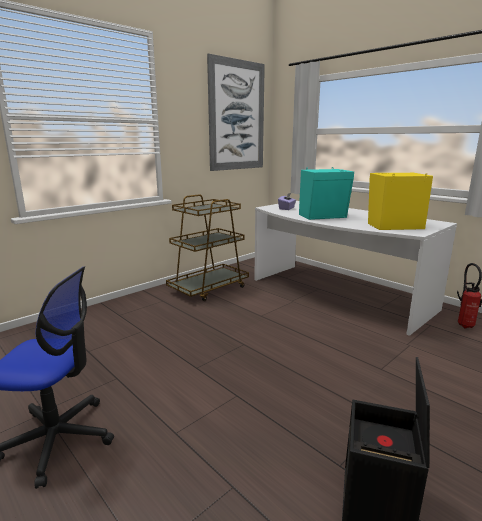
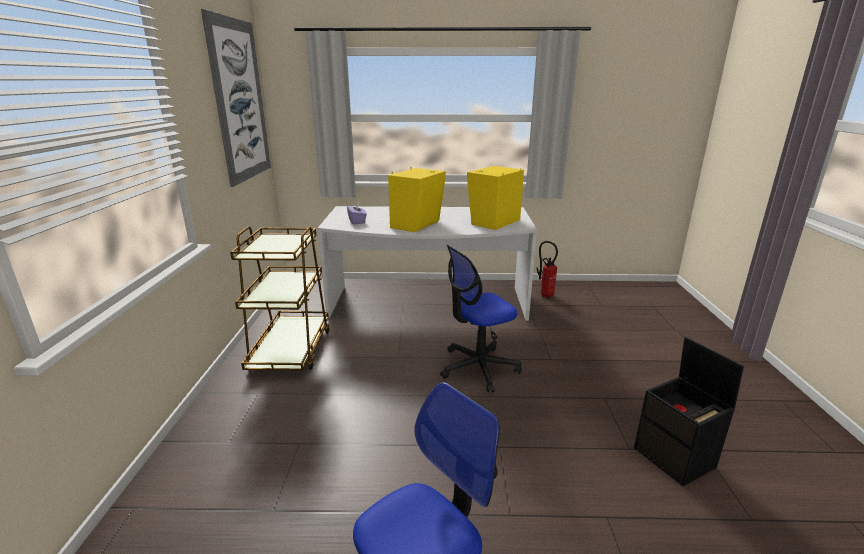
camera: 45 degrees left, 5 degrees up
turquoise speaker [299,167,354,220] -> yellow speaker [388,167,446,232]
none -> office chair [440,245,522,392]

